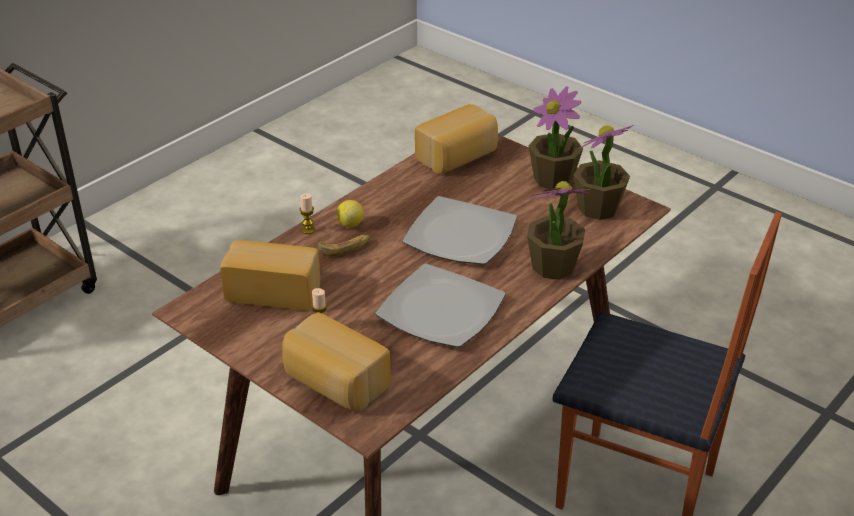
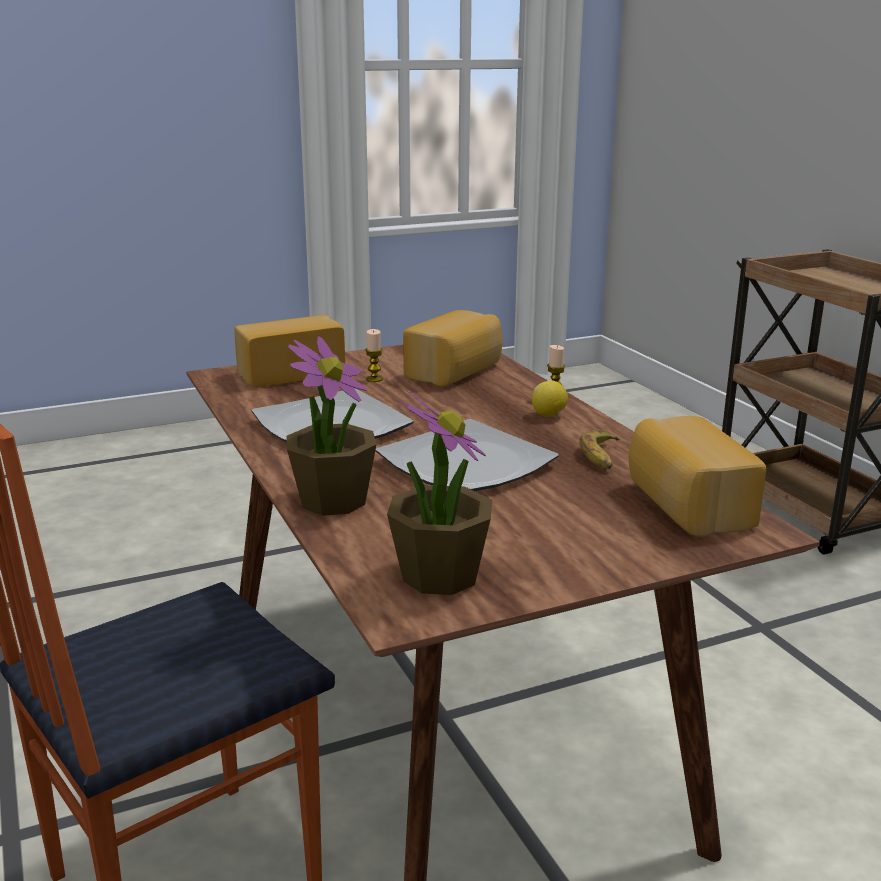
camera: 115 degrees right, 15 degrees down
banana [318,235,370,257] -> banana moved to [579,430,620,469]
potted plant [529,87,583,189] -> none

